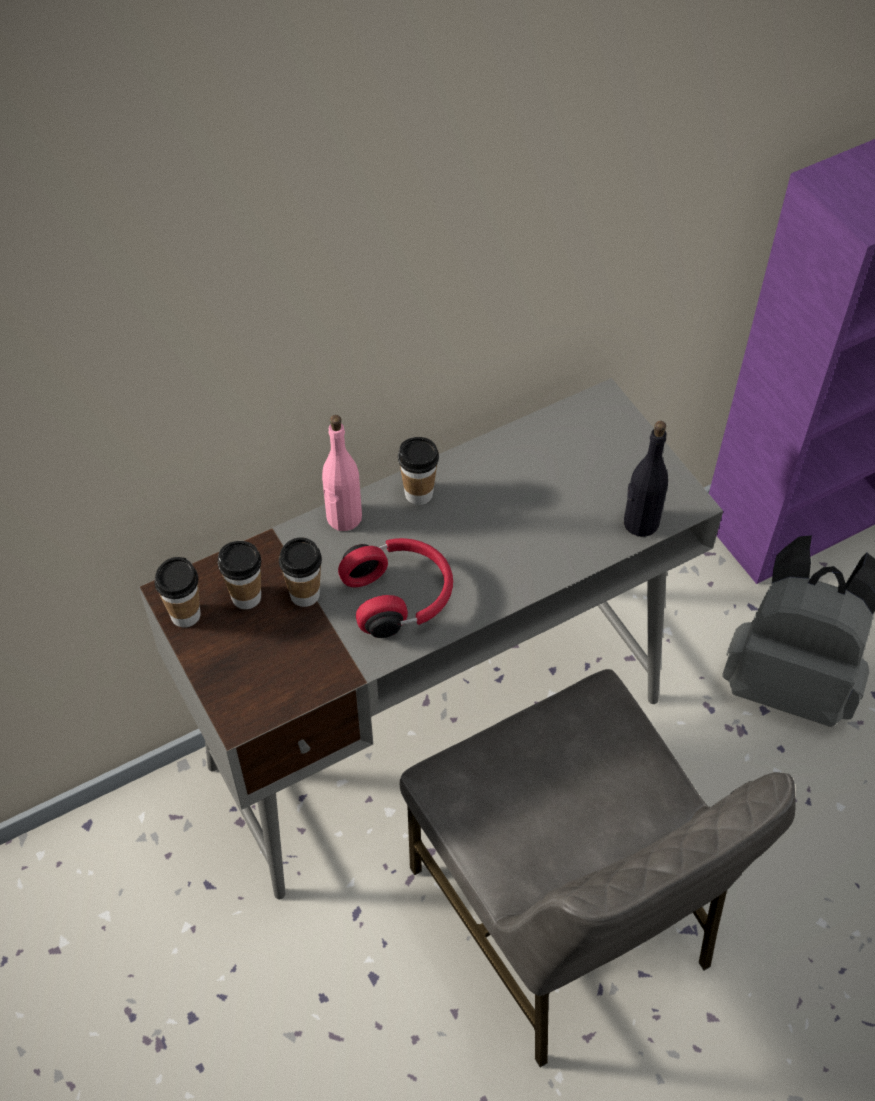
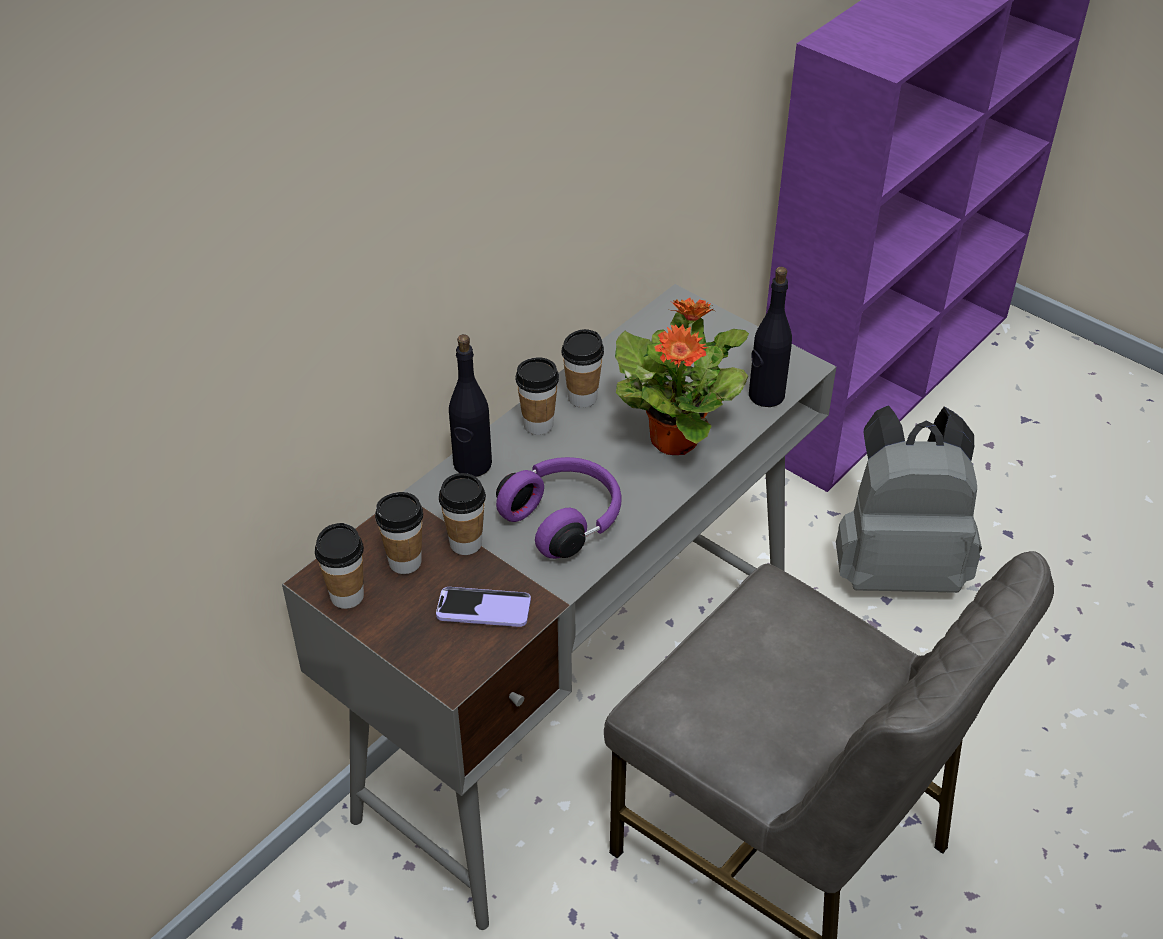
camera: 20 degrees left, 10 degrees down
pink bottle [322,415,362,531] -> black bottle [449,334,492,477]
red headphones [338,538,453,638] -> purple headphones [496,457,622,559]
none -> phone [436,587,531,627]
none -> cup [561,329,604,408]
none -> potted plant [615,298,749,455]

